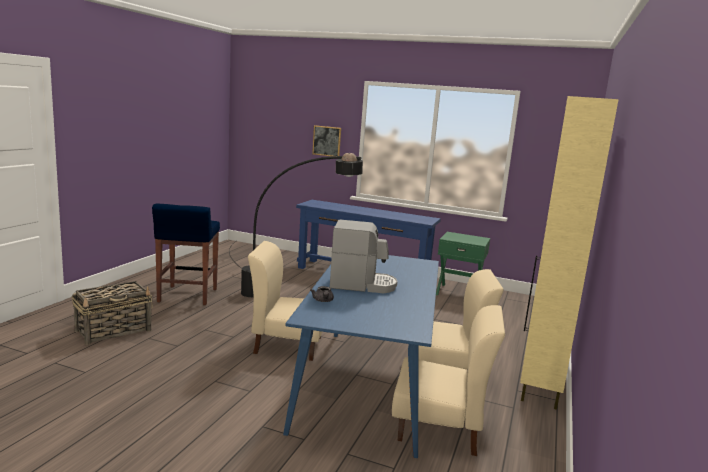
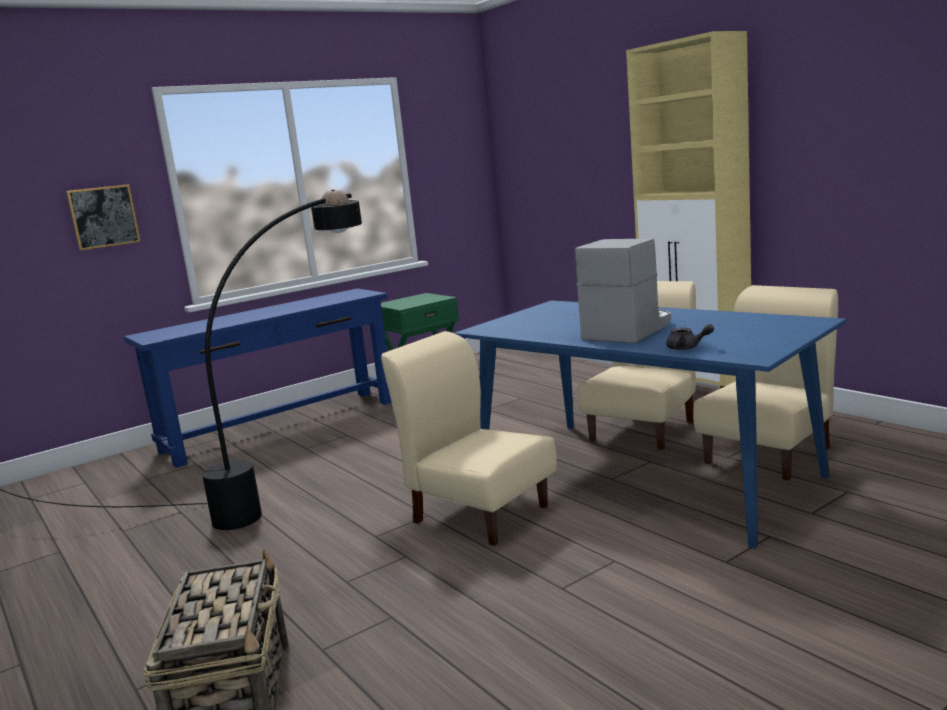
camera: 55 degrees left, 0 degrees up
blue stool [152,204,220,305] -> none
beige chair [248,241,322,361] -> beige chair turned 90 degrees clockwise [381,331,557,546]

